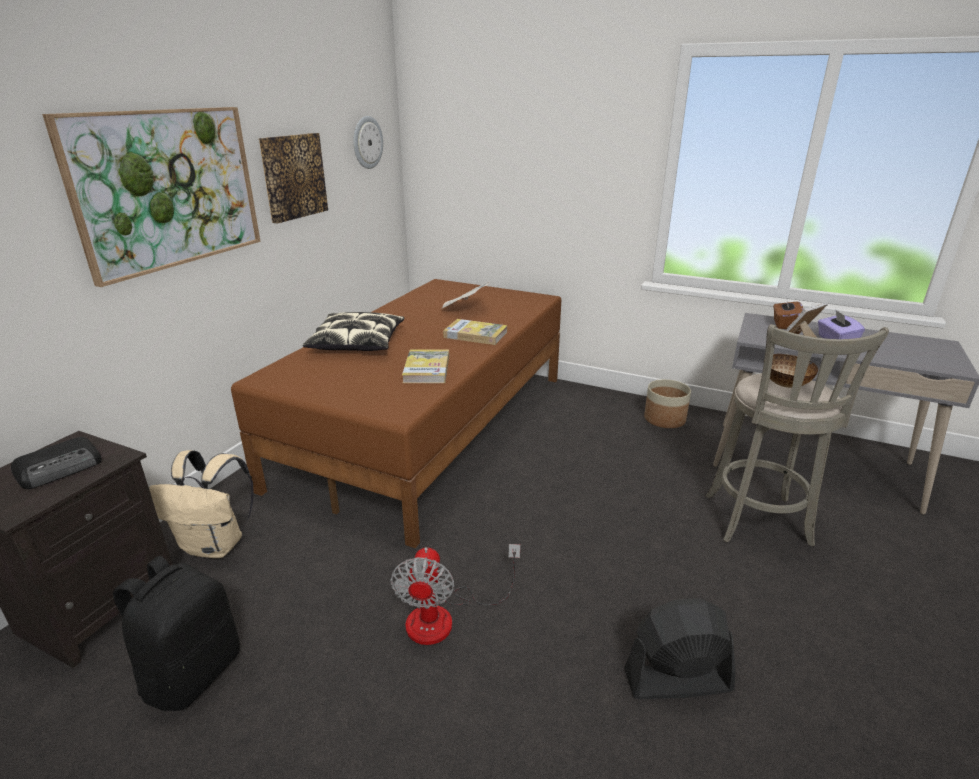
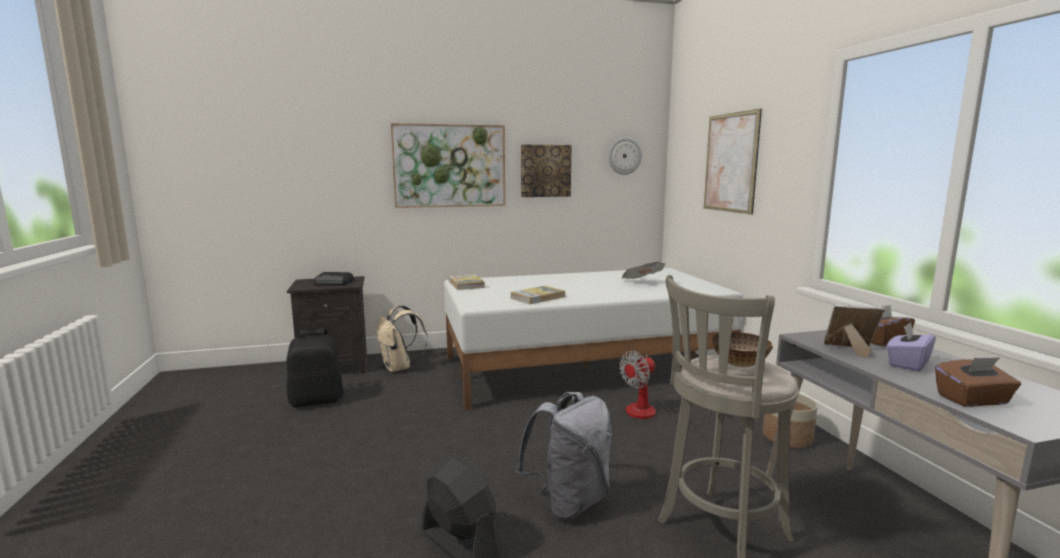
camera: 50 degrees right, 15 degrees down
brown bed [231,279,561,548] -> white bed [444,268,743,410]
pillow [303,312,405,351] -> none
fan [390,544,520,645] -> fan moved to [619,351,711,423]
book [443,319,507,345] -> book moved to [448,274,485,290]
none -> grey backpack [516,392,612,520]
none -> picture [704,109,762,215]
none -> brown tissue box [935,357,1021,407]

